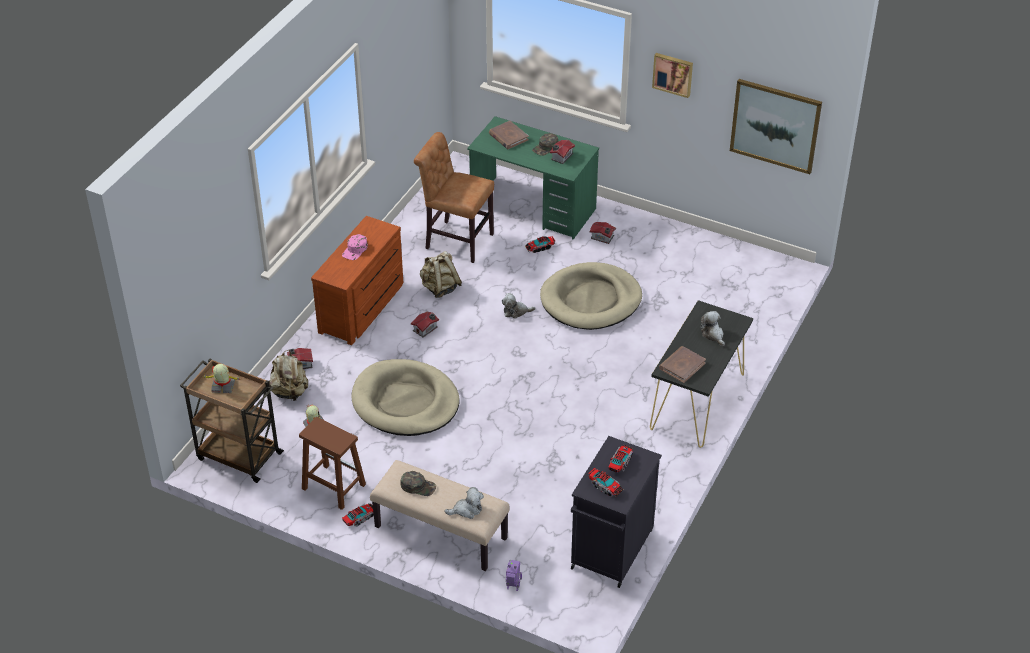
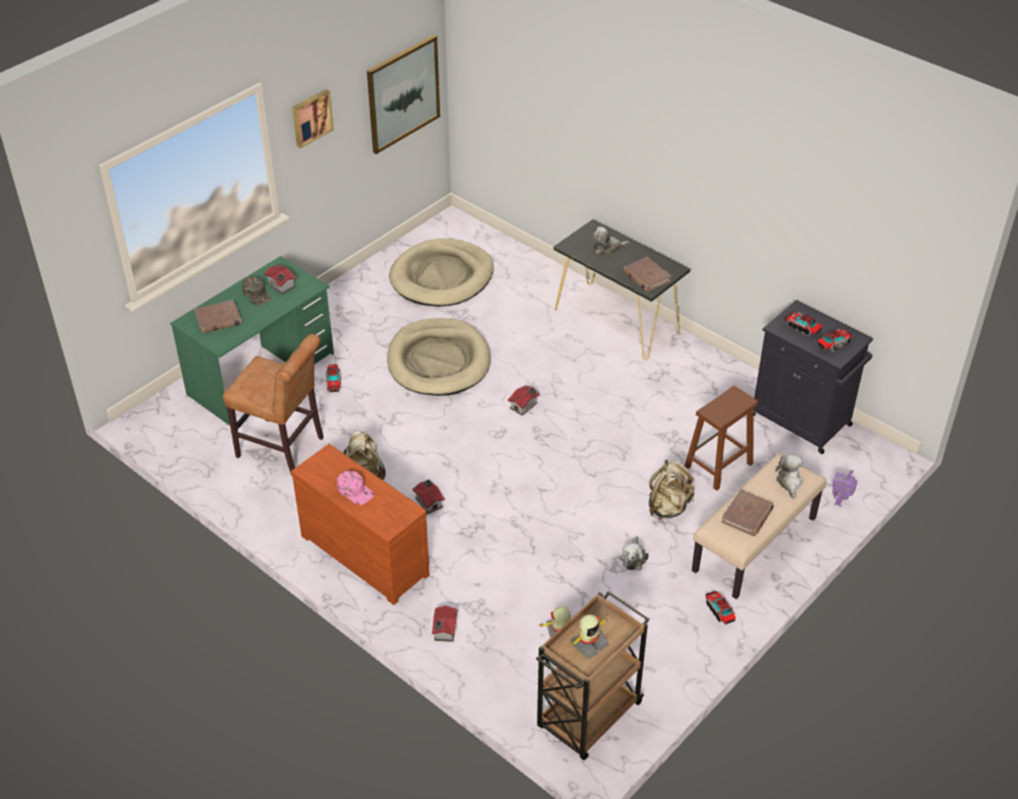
camera: 75 degrees left, 0 degrees up
toy robot [203,364,241,393] -> toy robot turned 150 degrees counterclockwise [568,614,609,659]
beige backpack [269,350,308,401] -> beige backpack moved to [649,460,695,520]
brown stool [299,417,366,510] -> brown stool moved to [685,386,758,491]
beige dog bed [351,359,460,436] -> beige dog bed moved to [389,238,494,306]
green cap [400,471,436,496] -> brown book [721,490,774,536]
brown chair [414,132,494,263] -> brown chair turned 105 degrees counterclockwise [223,334,324,473]
plush toy [502,293,536,319] -> plush toy moved to [619,536,649,571]
toy house [590,222,616,244] -> toy house moved to [508,386,540,416]

